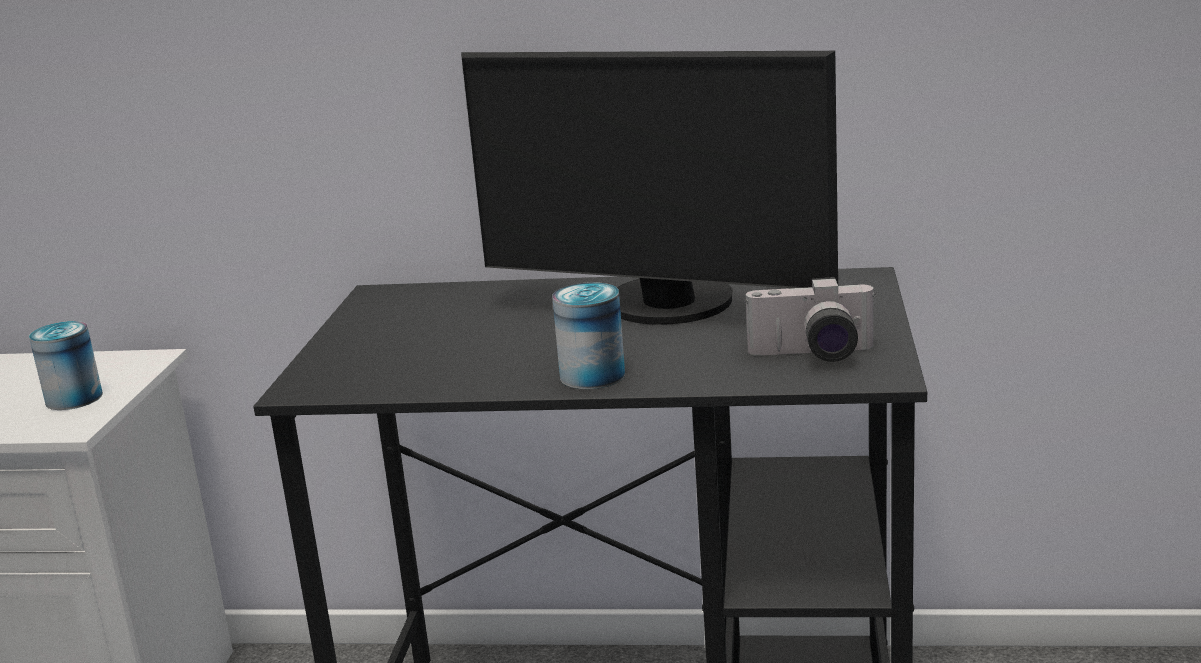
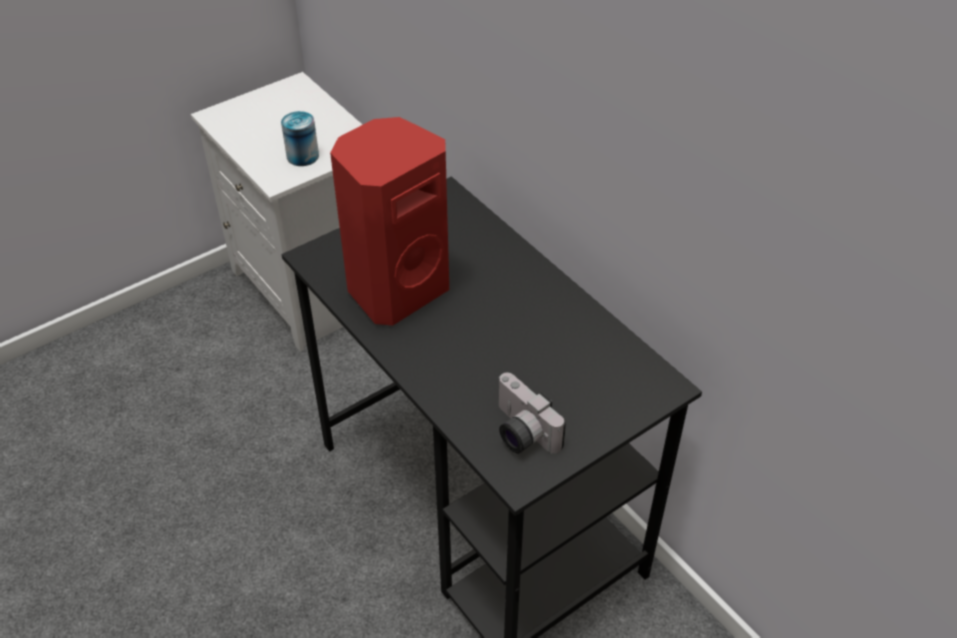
camera: 45 degrees right, 25 degrees up
monitor [461,51,838,325] -> none
can [552,282,625,389] -> none
none -> red speaker [330,117,449,326]

